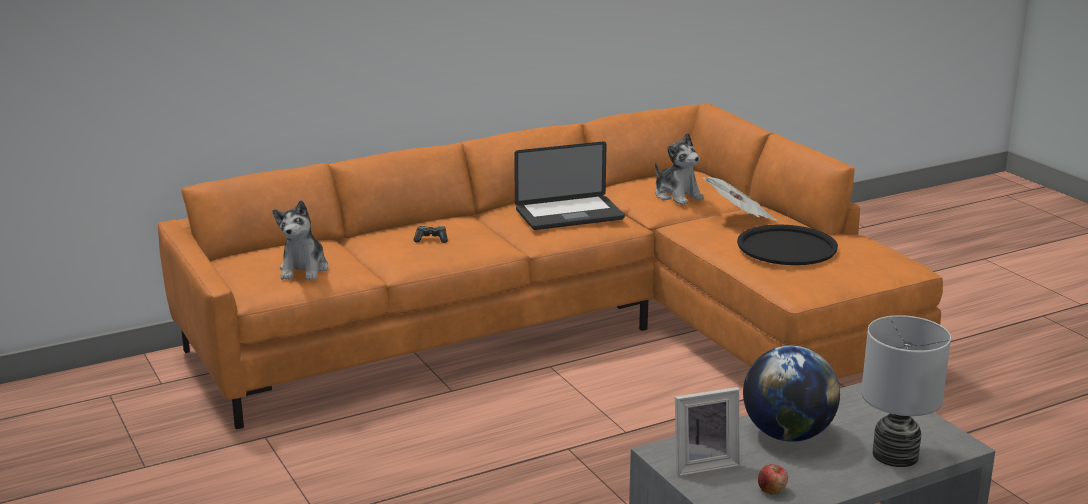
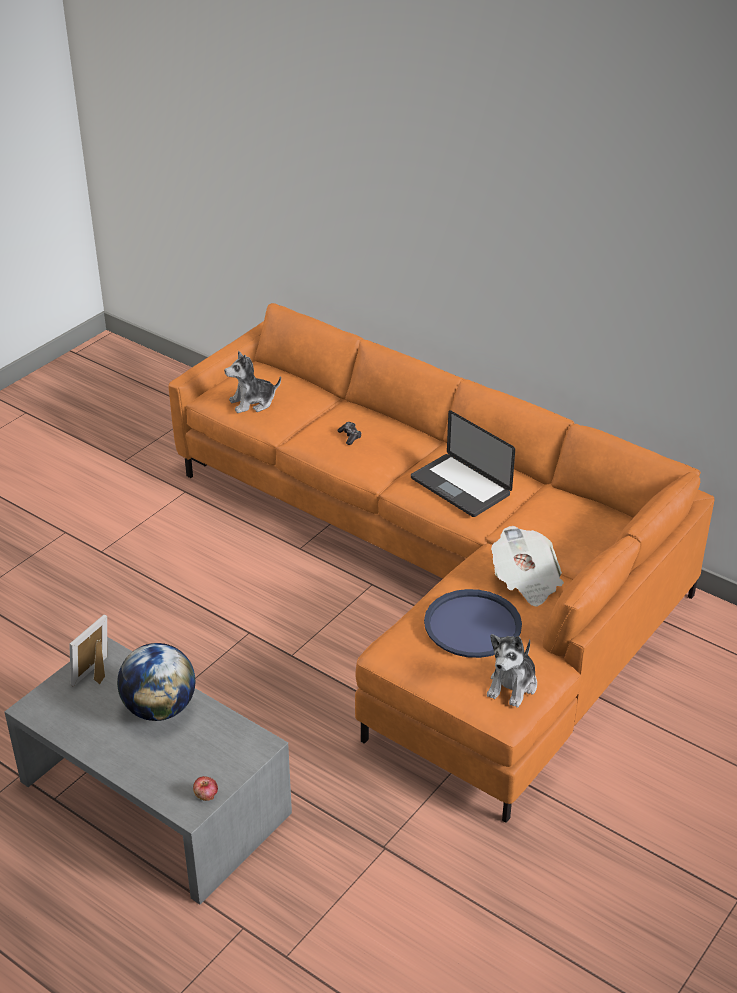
camera: 65 degrees right, 15 degrees up
plush toy [655,133,704,205] -> plush toy moved to [487,634,537,708]
picture frame [675,387,740,476] -> picture frame turned 75 degrees clockwise [69,614,107,687]
black tray [737,224,838,265] -> blue tray [424,589,522,658]
apple [758,464,788,494] -> apple moved to [193,776,218,801]
grey table lamp [861,315,951,467] -> none

